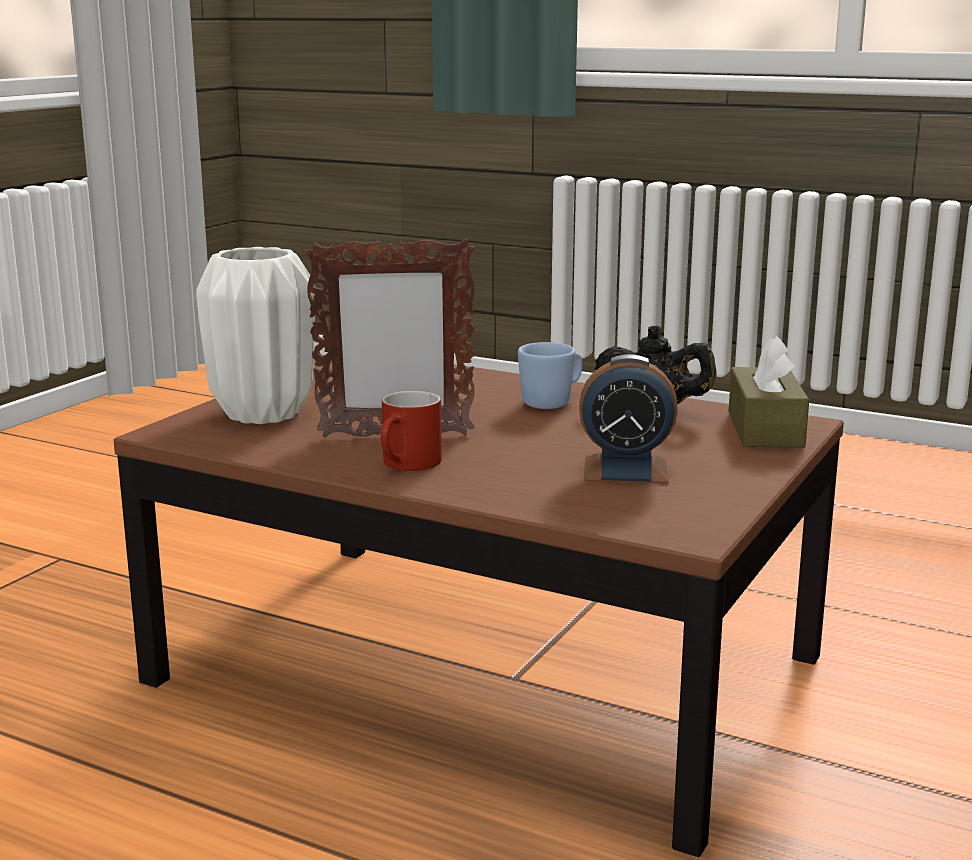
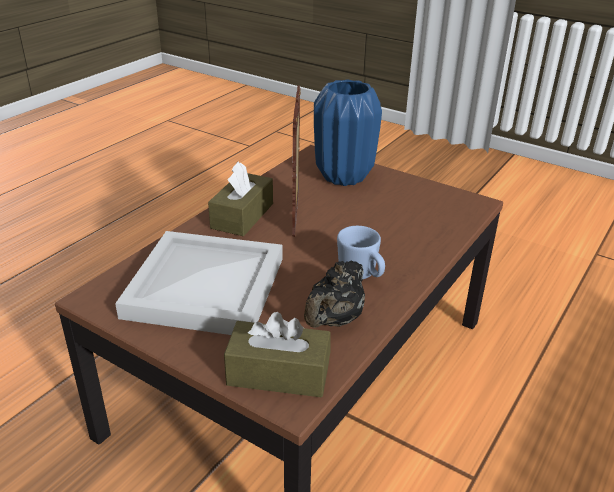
camera: 95 degrees right, 15 degrees up
white vase [196,247,315,424] -> blue vase [314,79,382,186]
red mug [381,390,442,471] -> brown tissue box [208,161,273,236]
alarm clock [579,354,678,484] -> white tray [115,231,283,335]

